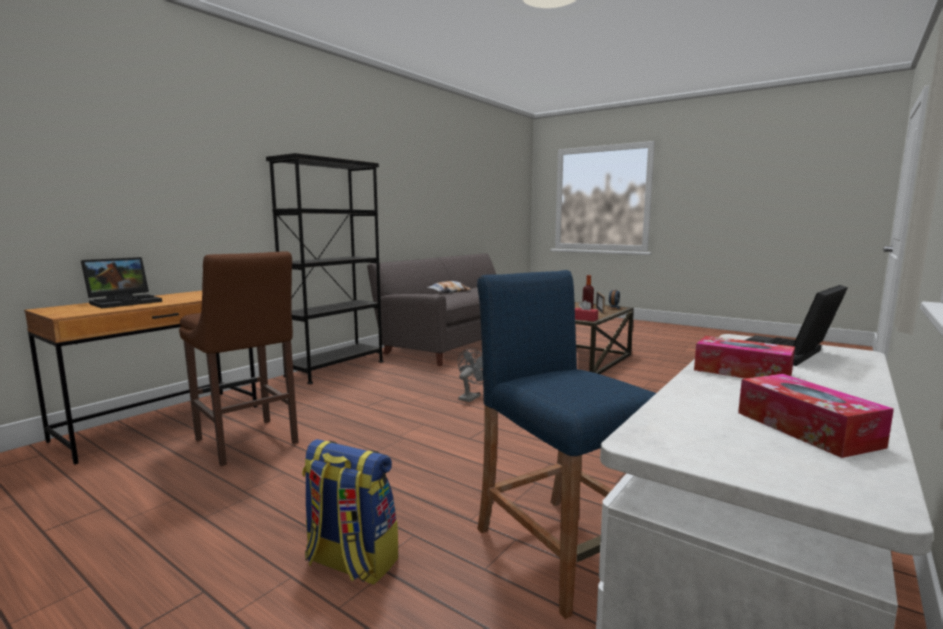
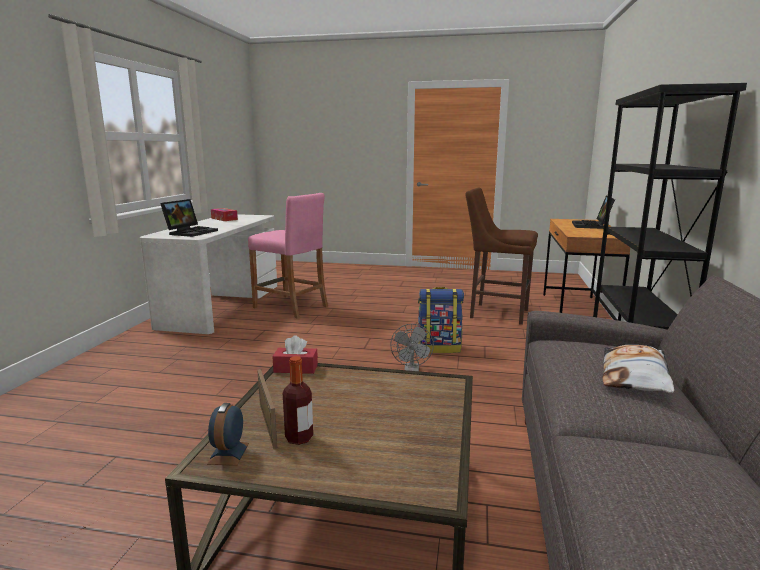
camera: 155 degrees right, 5 degrees up
backpack [302,439,398,585] -> backpack moved to [418,287,464,353]
blue stool [477,270,656,619] -> pink stool [248,193,328,319]
tissue box [694,336,795,379] -> none

